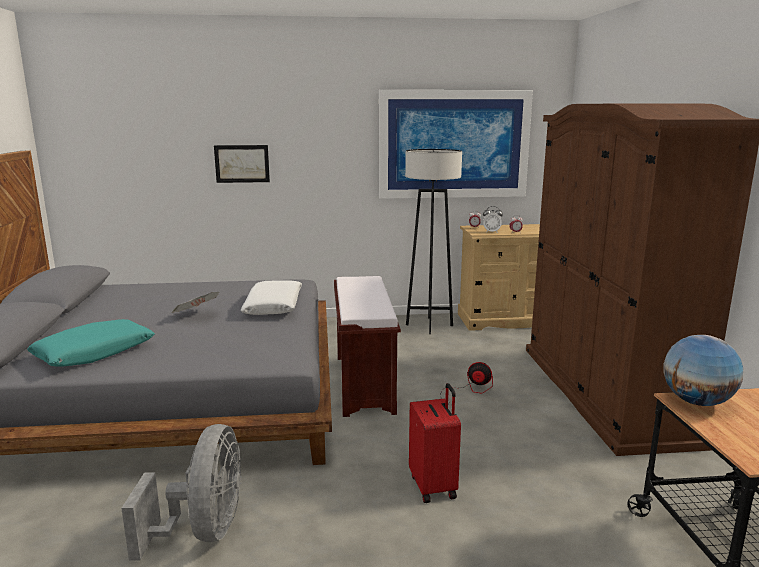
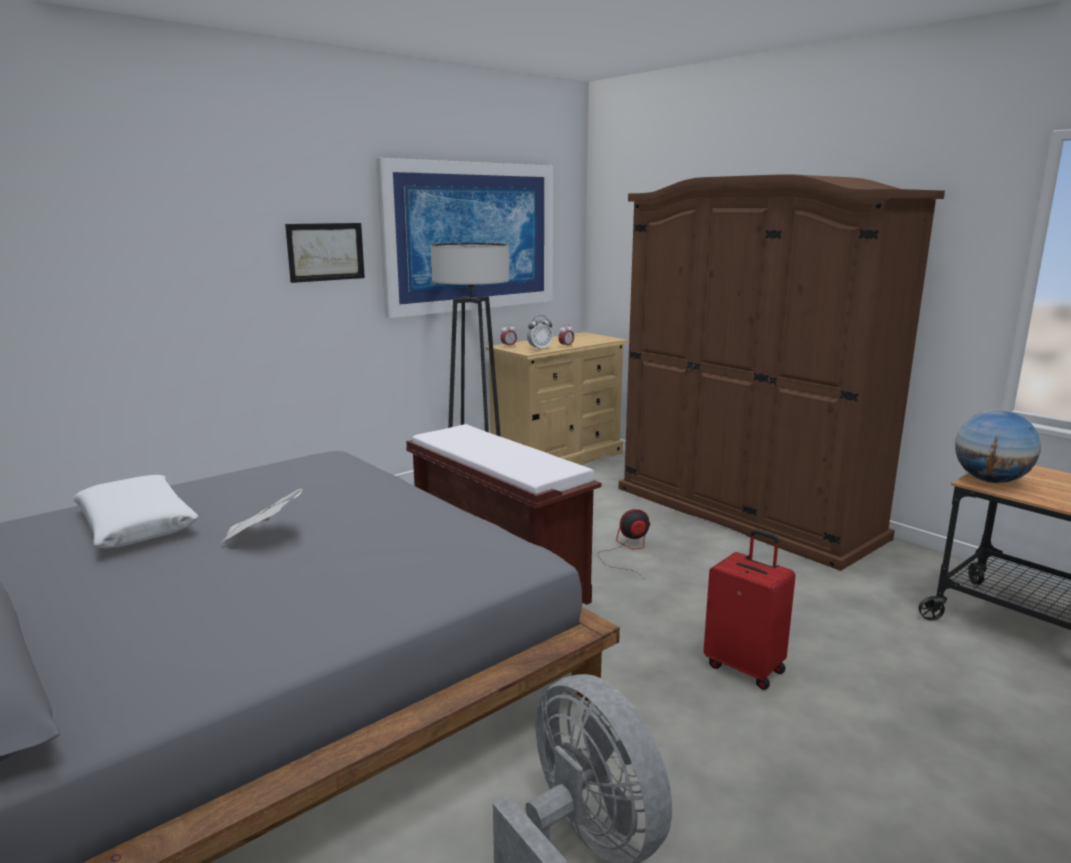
camera: 35 degrees left, 0 degrees up
turquoise pillow [27,319,155,367] -> none
picture [214,145,270,183] -> picture moved to [285,223,365,283]
white pillow [240,280,302,315] -> white pillow moved to [73,475,199,548]

